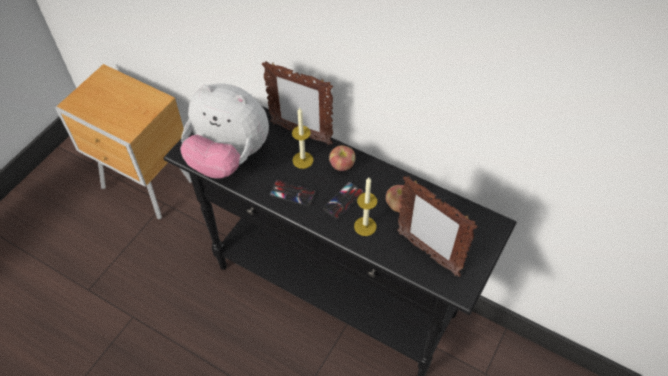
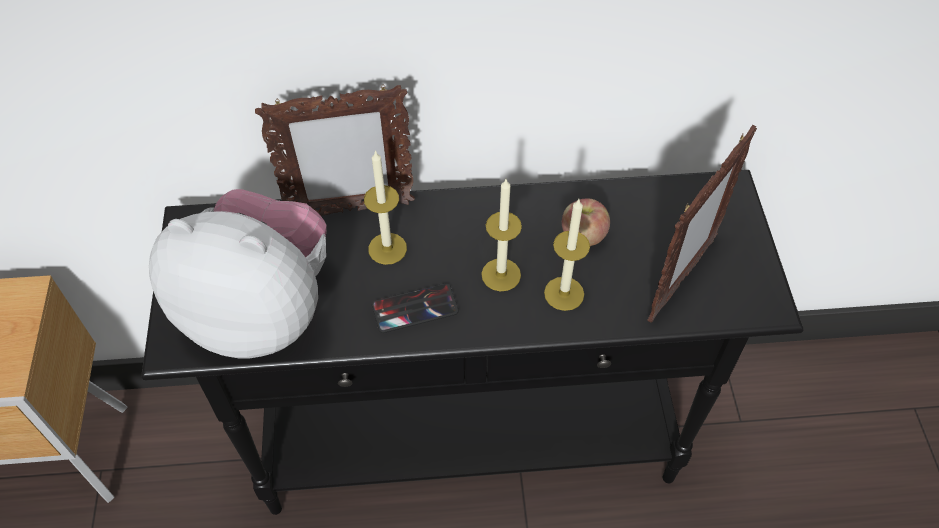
camera: 35 degrees left, 0 degrees up
plush toy [180,84,269,178] -> plush toy turned 150 degrees counterclockwise [149,189,327,358]
phone [322,182,364,220] -> candle [481,179,522,291]
apple [329,145,356,171] -> none
picture frame [397,176,478,277] -> picture frame turned 60 degrees counterclockwise [647,125,757,322]

